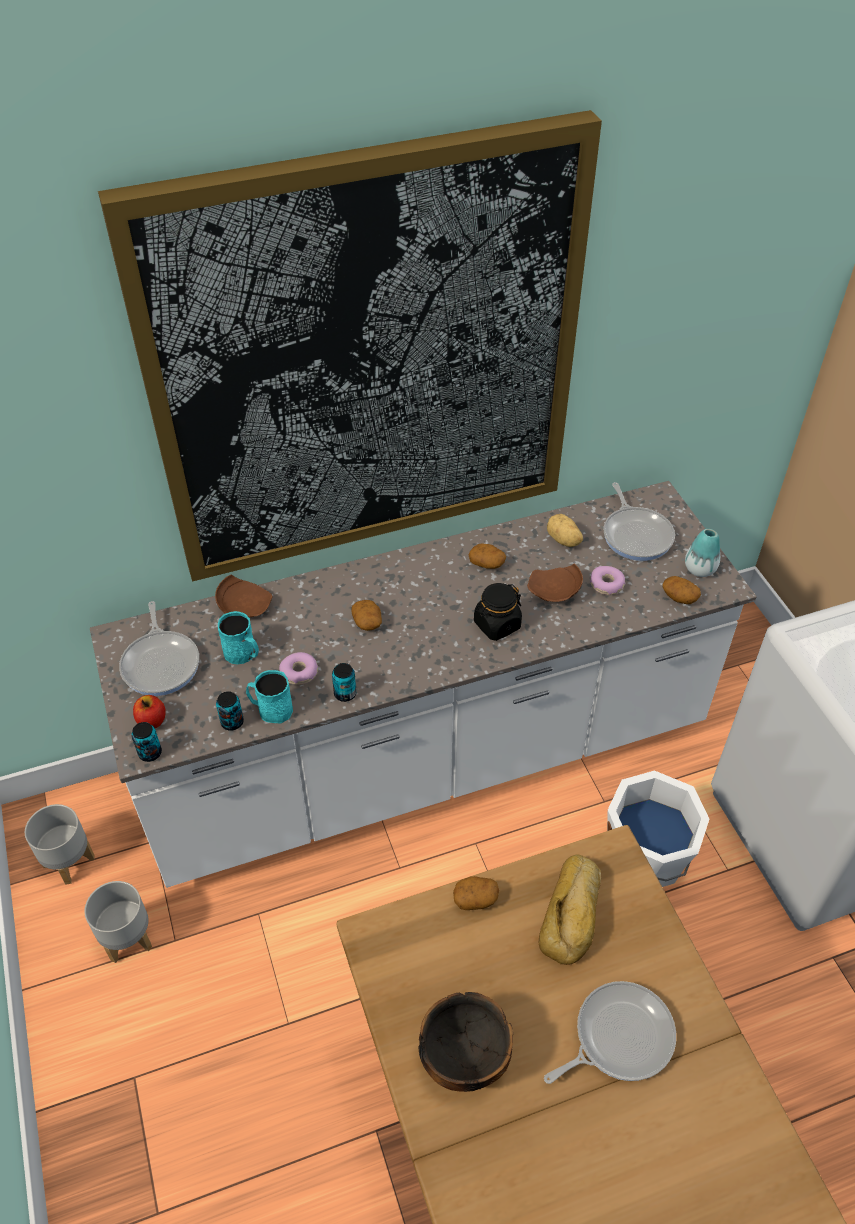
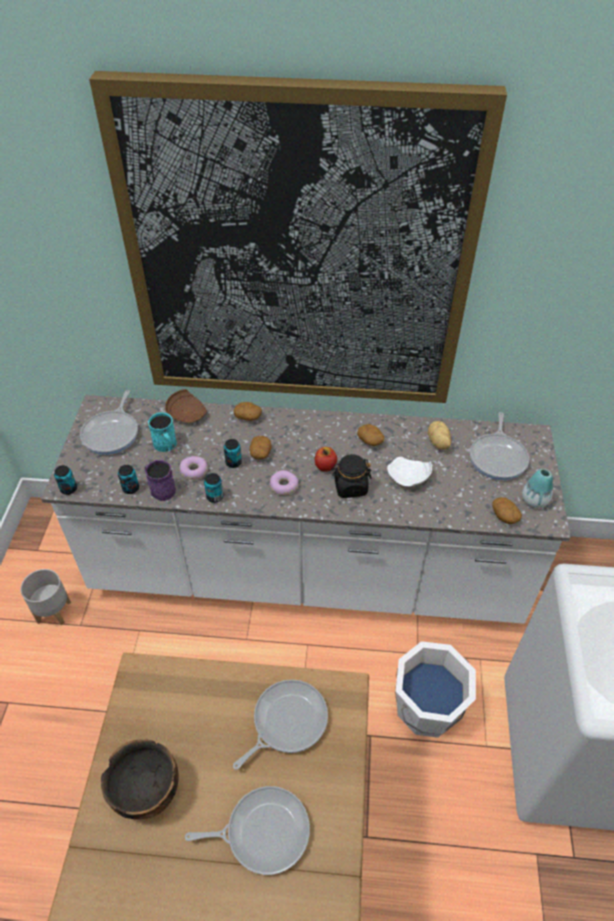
camera: 25 degrees right, 0 degrees up
grey planter [25,804,95,885] -> none
apple [133,695,166,728] -> apple moved to [315,447,337,472]
turquoise mug [246,670,293,723] -> purple mug [145,460,176,501]
potato [453,876,499,910] -> potato moved to [233,402,262,421]
brown plate [527,564,583,602] -> white plate [387,457,432,486]
bread [539,854,601,965] -> frying pan [233,680,328,770]
donut [590,566,625,595] -> donut moved to [270,470,299,495]
none -> can [224,439,242,468]

